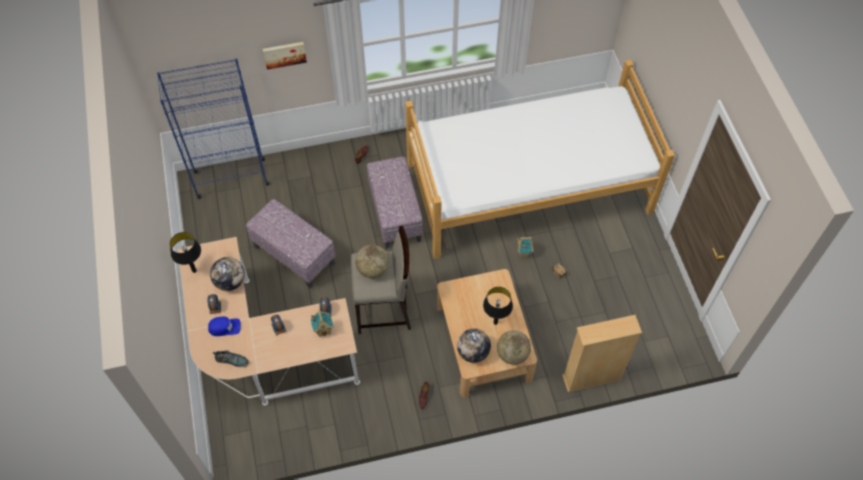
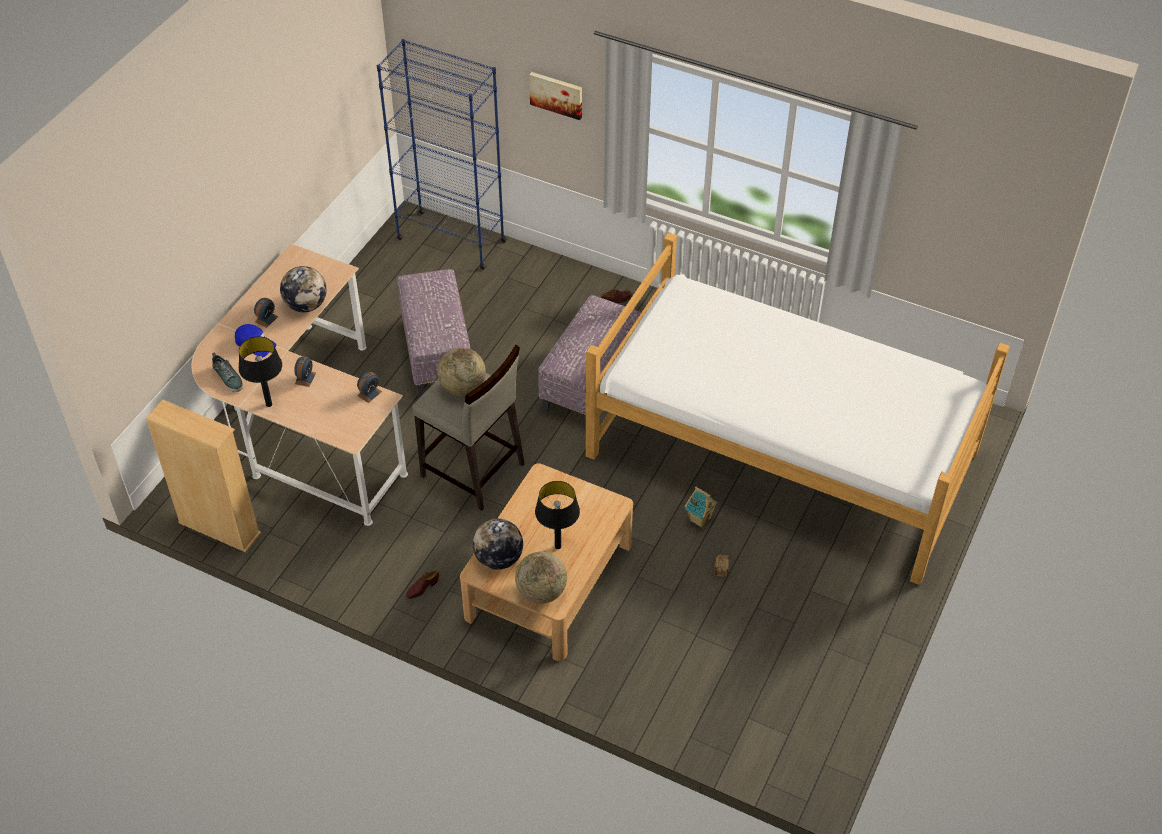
camera: 40 degrees right, 10 degrees down
black table lamp [170,232,201,273] -> black table lamp moved to [239,336,282,407]
toy house [310,310,333,337] -> none
beige bookcase [562,315,642,392] -> beige bookcase moved to [145,399,261,552]

